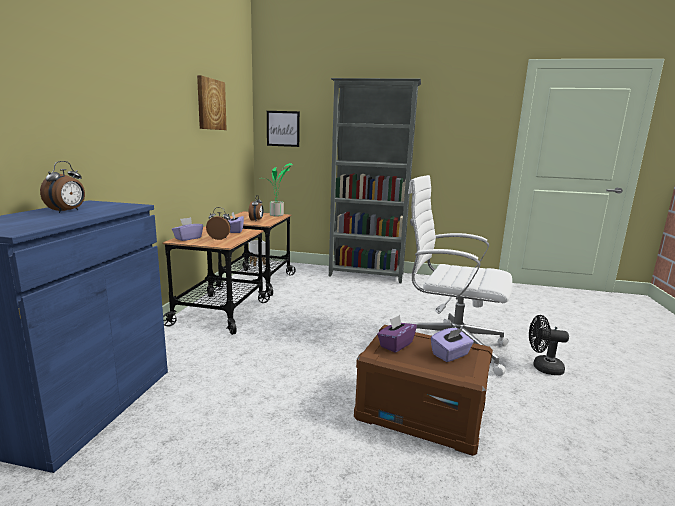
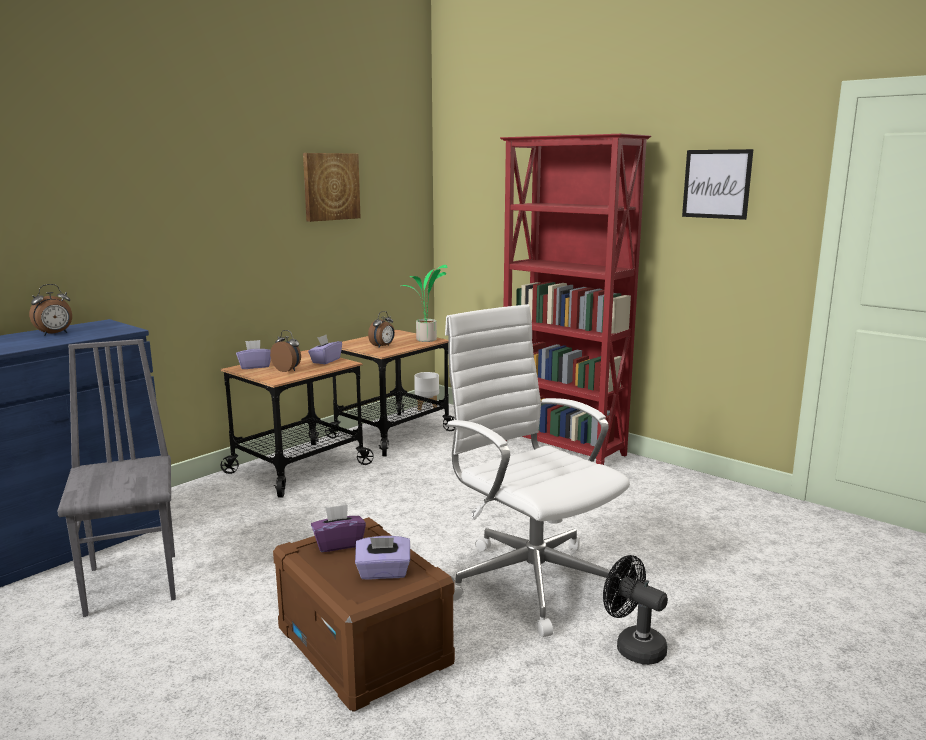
camera: 30 degrees right, 0 degrees up
picture [267,111,300,147] -> picture moved to [682,149,753,220]
grey bookcase [329,78,421,283] -> red bookcase [500,134,651,465]
none -> grey chair [57,339,176,617]

